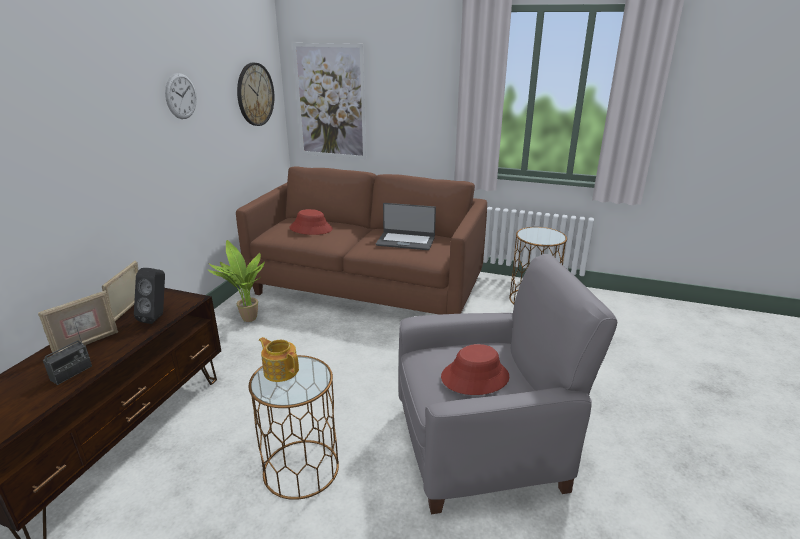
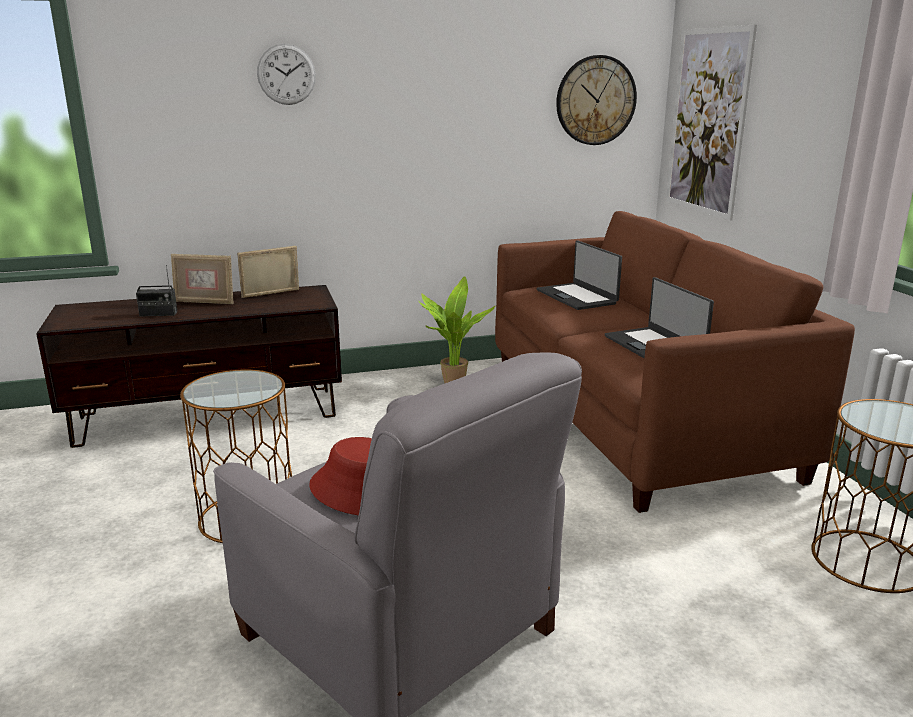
camera: 55 degrees right, 5 degrees down
black speaker [134,268,165,324] -> none
wall clock [165,73,197,119] -> wall clock moved to [257,44,316,105]
teapot [259,337,299,382] -> none
red hat [290,209,333,235] -> laptop [537,240,622,310]

